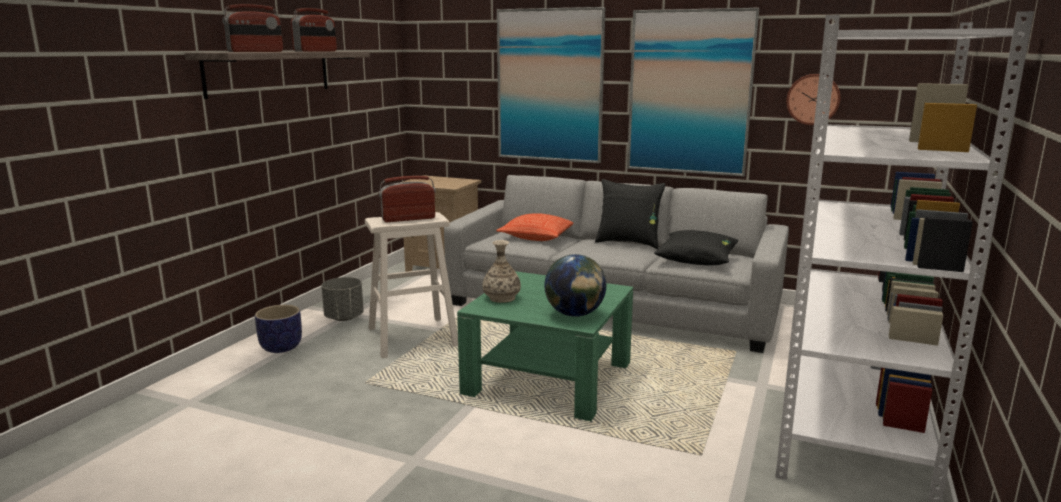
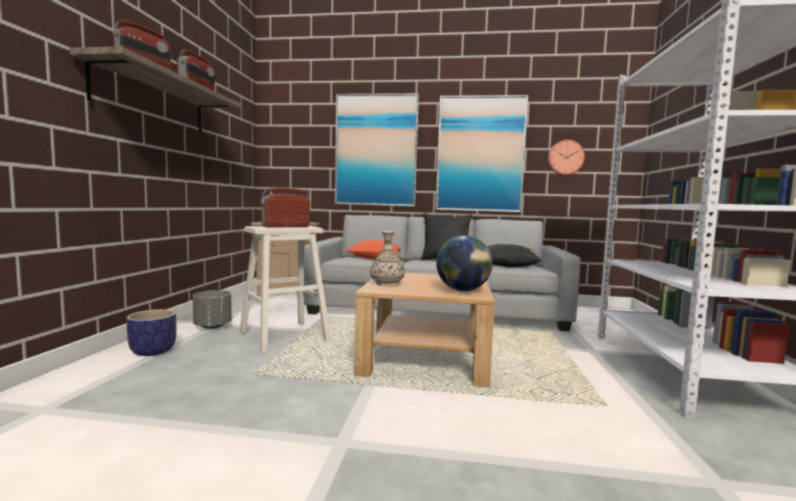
camera: 15 degrees left, 10 degrees down
green coffee table [457,271,633,421] -> brown coffee table [354,273,495,388]

